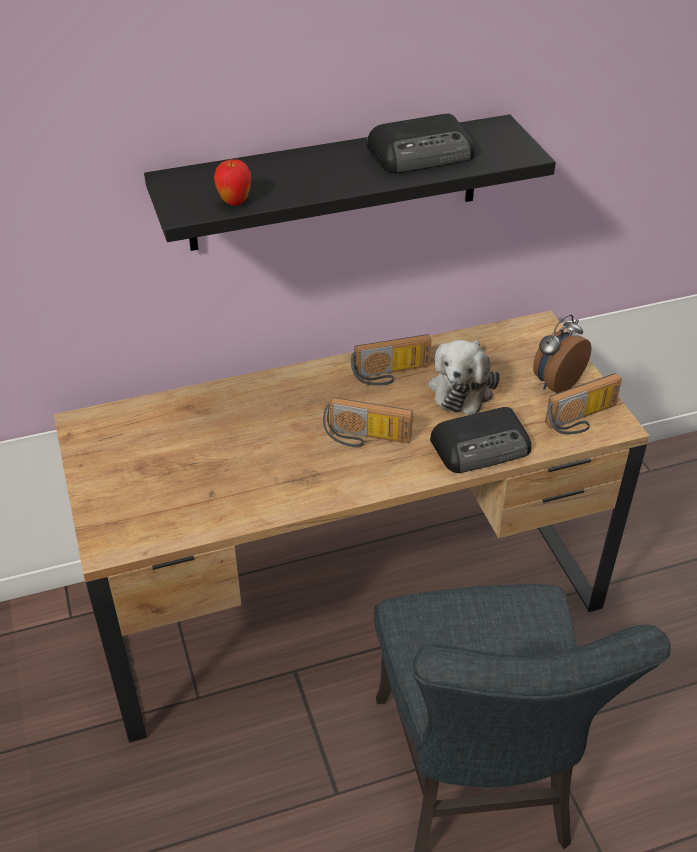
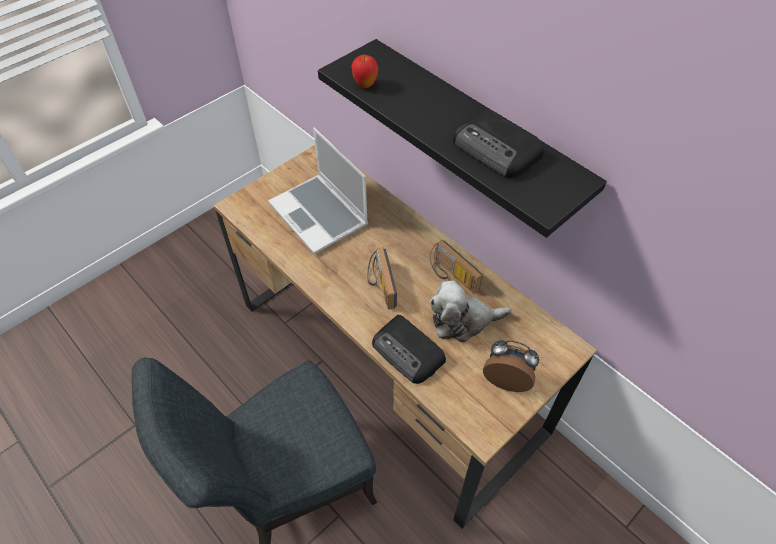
camera: 65 degrees right, 10 degrees up
radio [545,373,622,434] -> none
none -> laptop [268,128,368,254]

